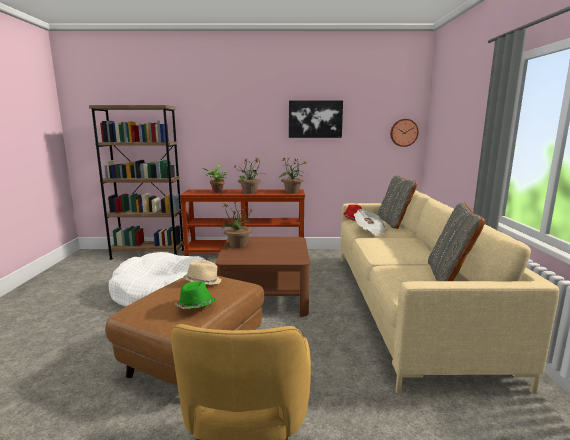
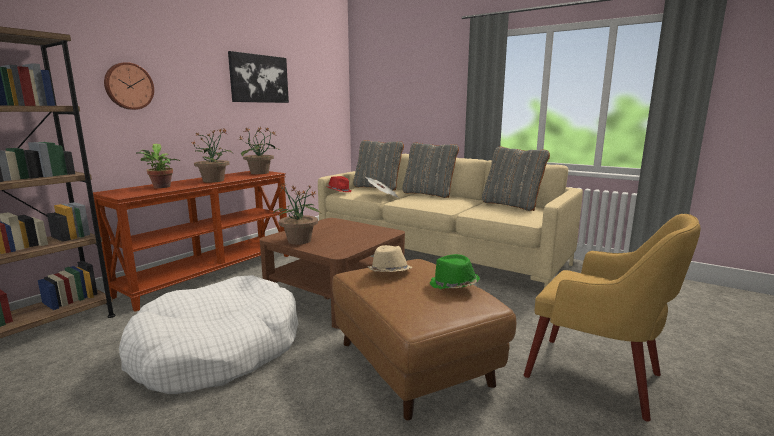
camera: 55 degrees left, 0 degrees up
wall clock [390,119,419,147] -> wall clock moved to [104,62,154,110]
none -> grey pillow [402,142,459,198]

